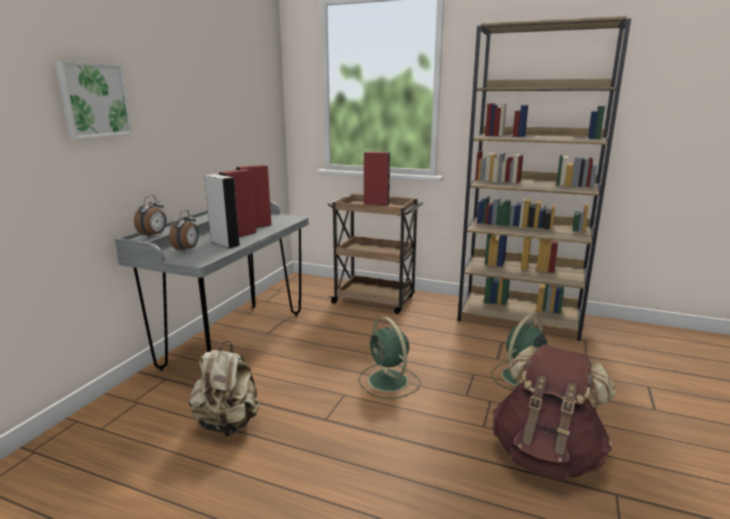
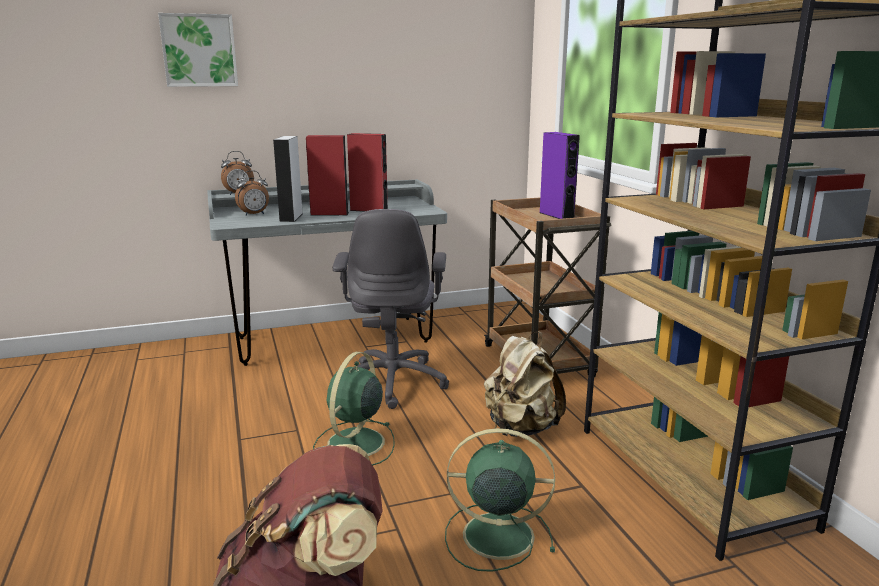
camera: 50 degrees right, 0 degrees up
beige backpack [189,341,259,436] -> beige backpack moved to [484,331,566,437]
red speaker [364,152,390,206] -> purple speaker [540,132,580,219]
none -> grey office chair [333,209,449,409]

